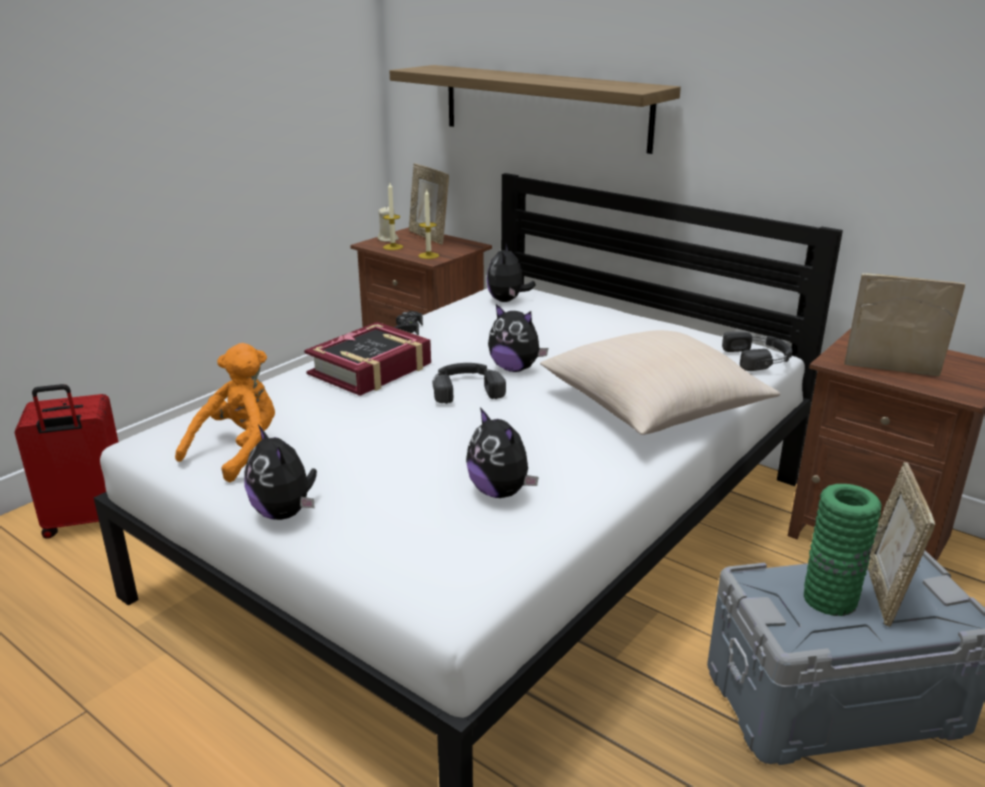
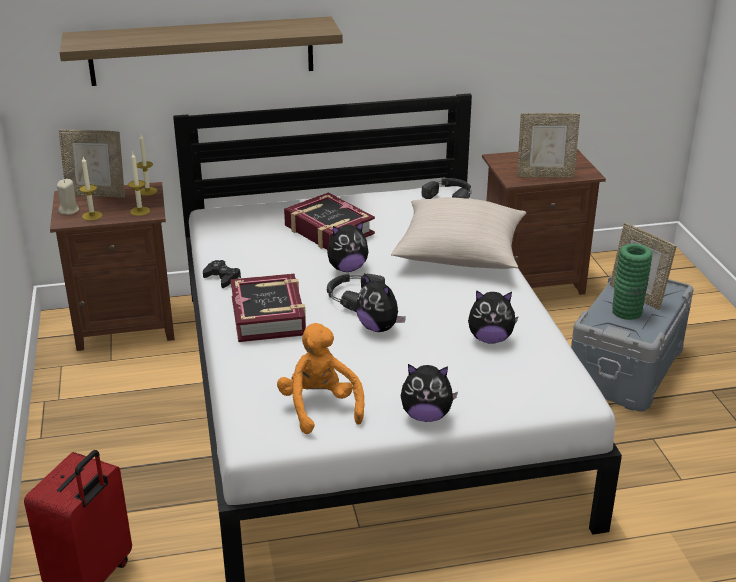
camera: 50 degrees left, 5 degrees up
plush toy [487,244,535,302] -> plush toy moved to [356,273,406,332]
picture frame [844,273,965,377] -> picture frame turned 150 degrees counterclockwise [517,113,580,178]
none -> candle [136,135,157,196]
none -> book [284,192,375,250]

